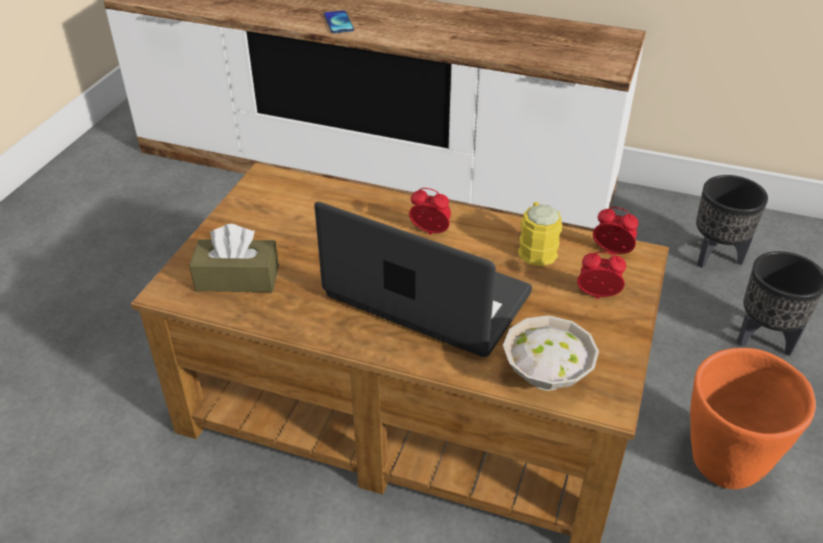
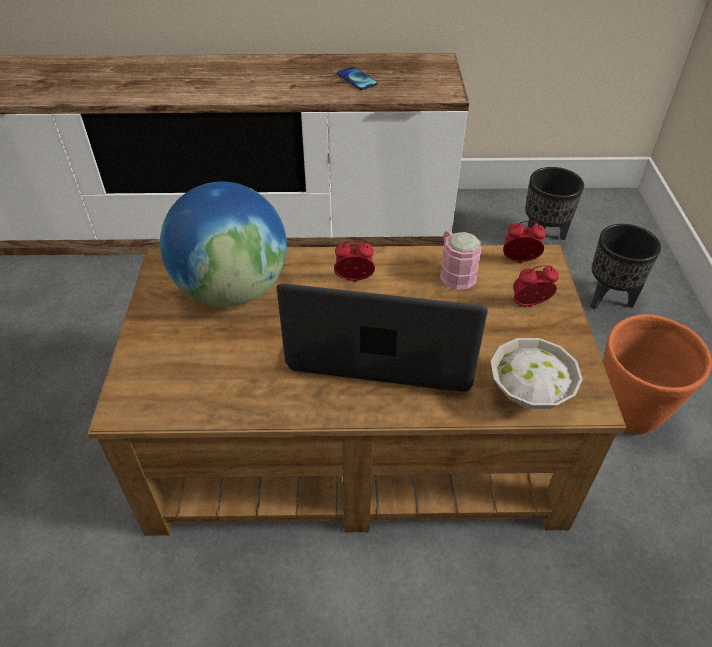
camera: 20 degrees left, 5 degrees up
brown tissue box [189,224,279,292] -> none
phone [324,10,354,33] -> phone moved to [337,67,378,90]
yellow mug [518,202,562,266] -> pink mug [440,230,482,290]
none -> globe [160,182,287,307]

